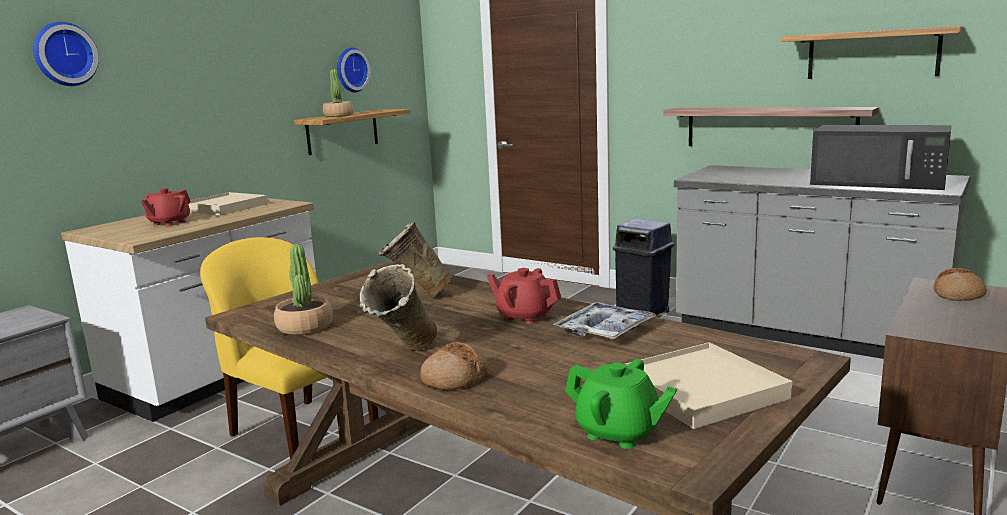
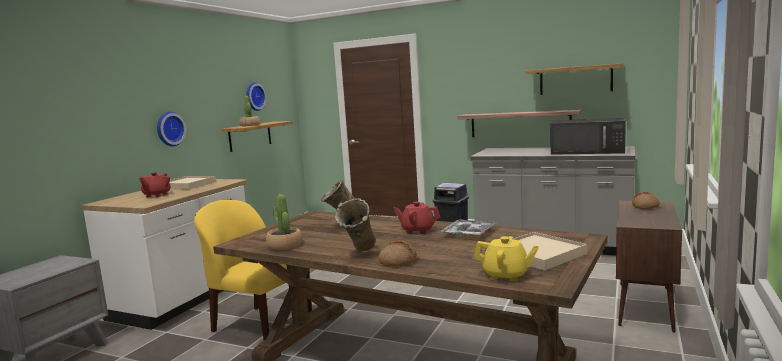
camera: 10 degrees left, 5 degrees down
wall clock [33,22,99,86] -> wall clock moved to [157,112,186,146]
green teapot [565,359,677,449] -> yellow teapot [474,236,539,282]

